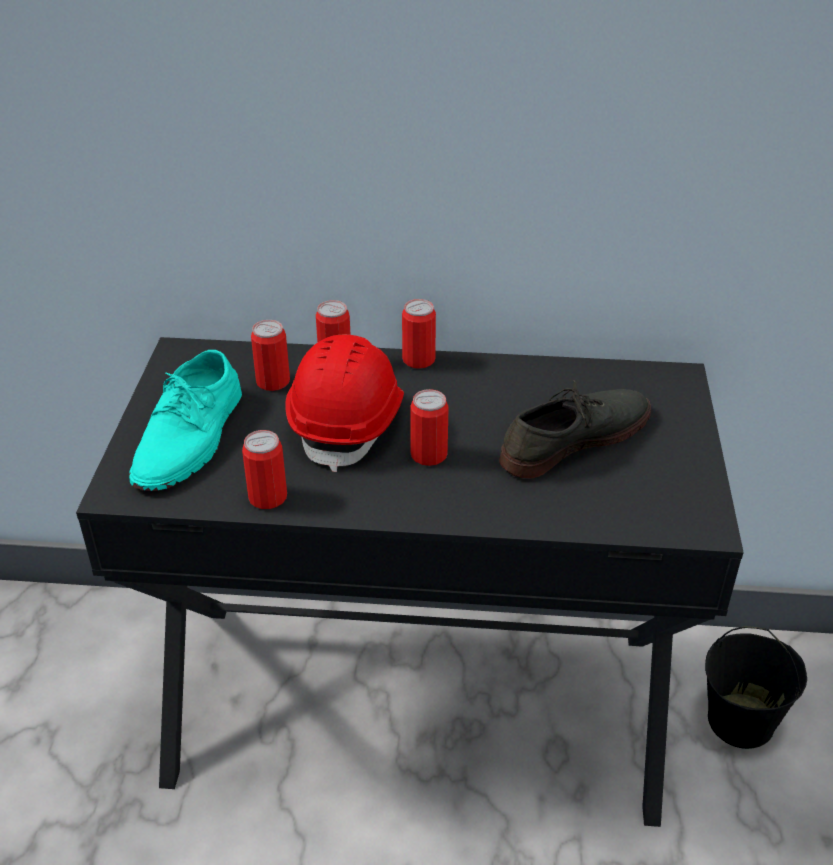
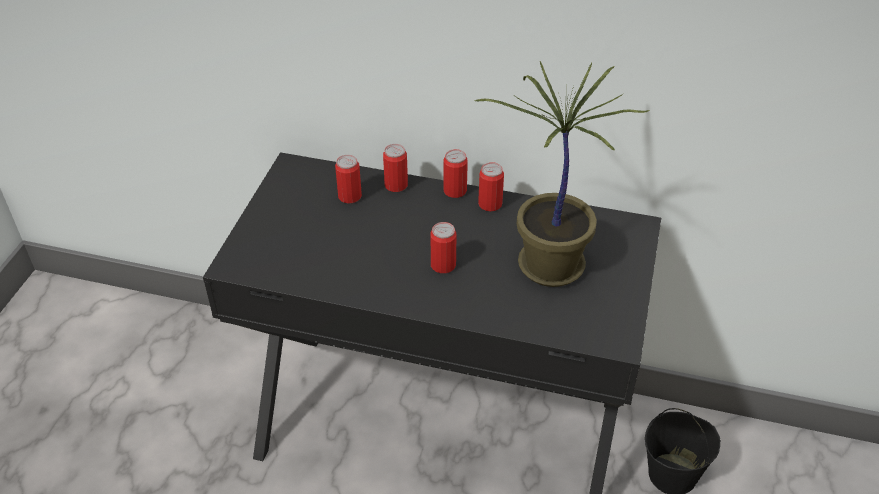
camera: 10 degrees right, 5 degrees up
turquoise shoe [129,350,242,491] -> none
can [242,430,287,509] -> can moved to [478,162,504,211]
red hard hat [285,334,404,472] -> none
grey shoe [499,380,651,478] -> potted plant [475,61,650,287]

